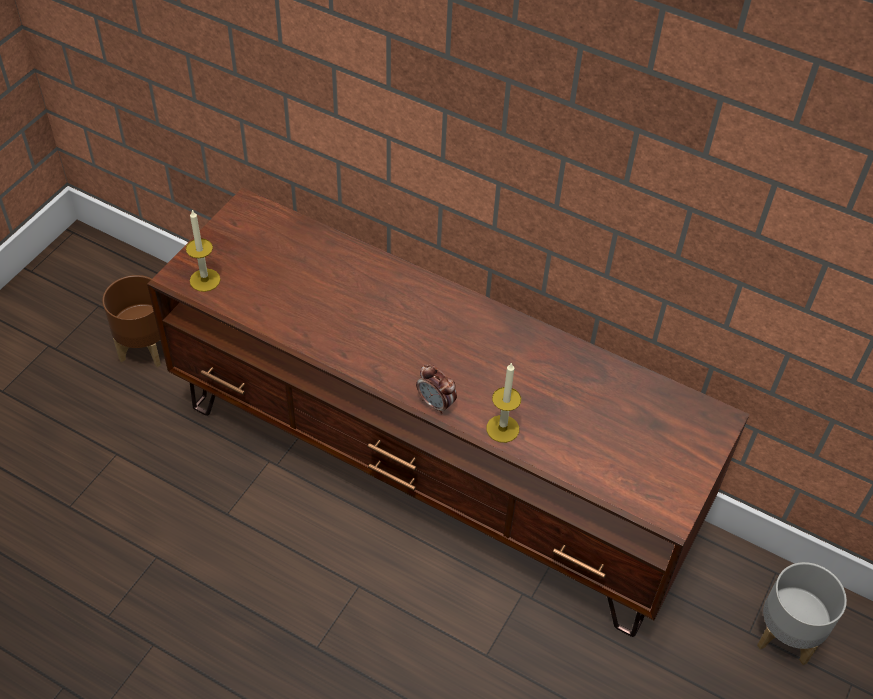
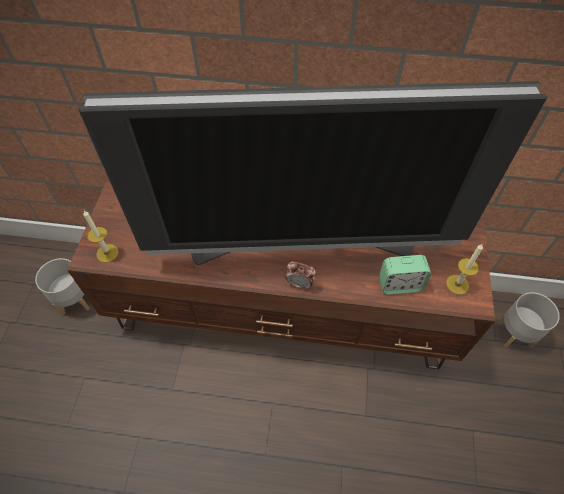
camera: 20 degrees left, 5 degrees up
brown planter [102,275,161,367] -> grey planter [35,258,90,315]
candle [486,362,521,443] -> candle moved to [446,244,483,295]
none -> television [79,81,547,265]
none -> alarm clock [379,255,431,295]

